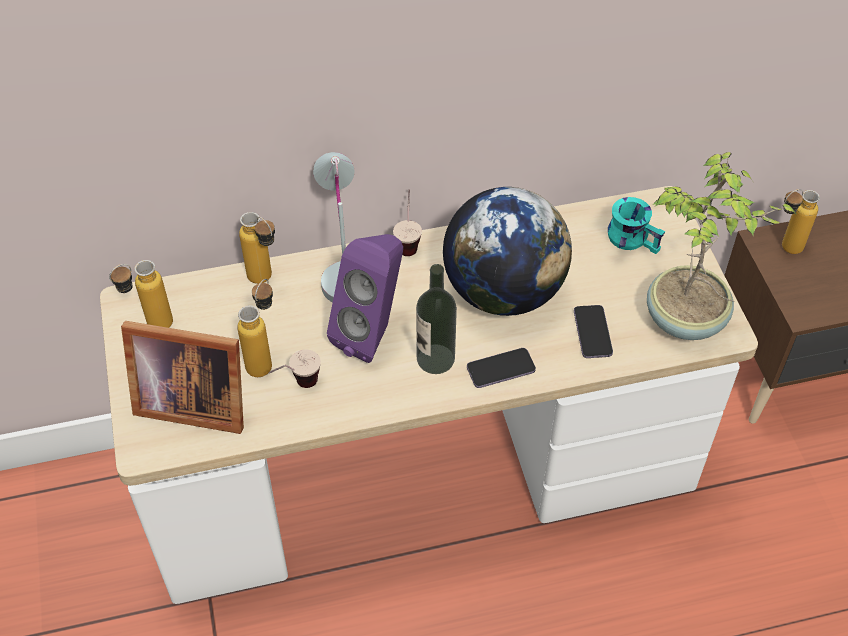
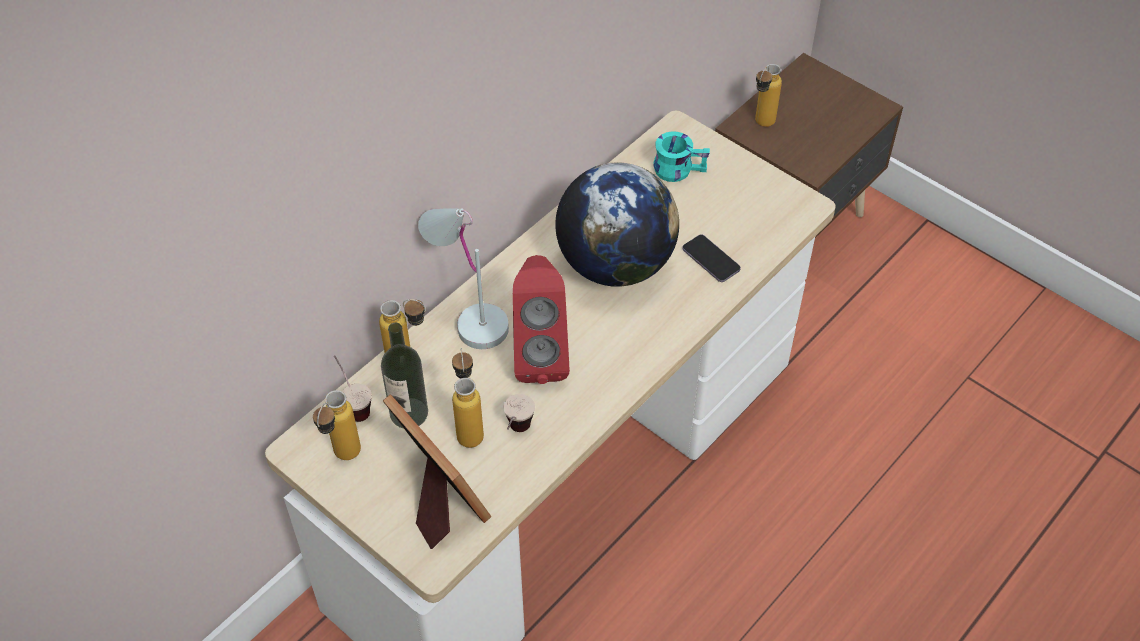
camera: 35 degrees left, 0 degrees up
picture frame [121,321,244,434] -> picture frame turned 105 degrees counterclockwise [383,394,491,549]
purple speaker [327,234,403,363] -> red speaker [513,255,570,384]
cup [393,189,422,256] -> cup moved to [334,355,372,422]
bottle [416,264,457,374] -> bottle moved to [381,323,428,429]
phone [467,348,536,388] -> none
potted plant [647,152,796,340] -> none

